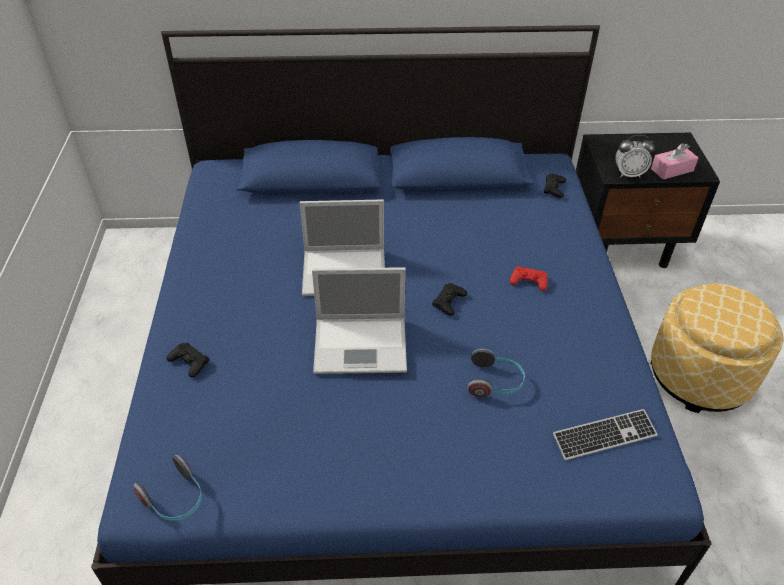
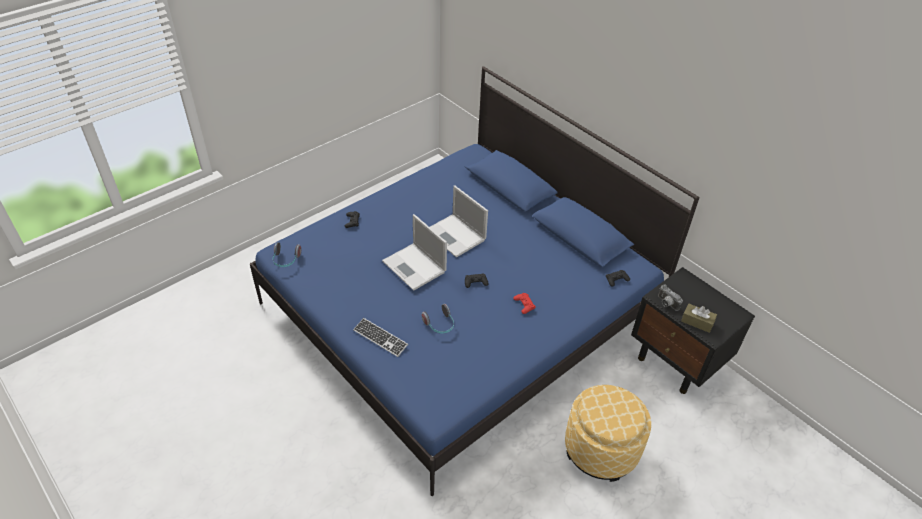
camera: 50 degrees right, 0 degrees up
keyboard [553,409,658,460] -> keyboard moved to [353,318,408,357]
alarm clock [615,135,655,178] -> camera [658,285,683,311]
pink tissue box [651,143,698,179] -> brown tissue box [681,303,717,333]

